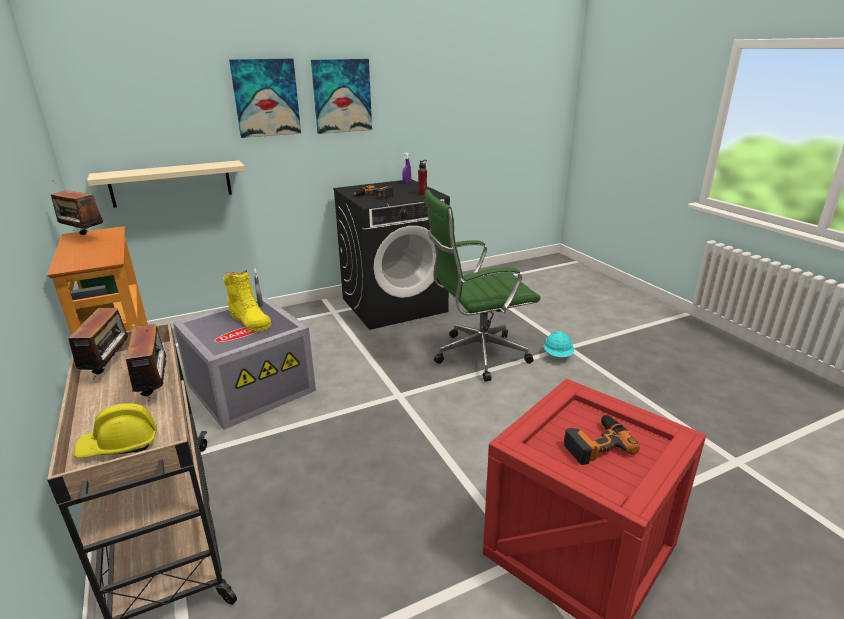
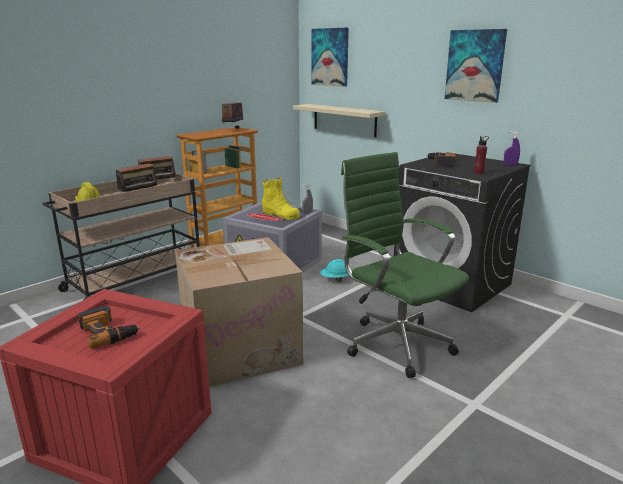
camera: 70 degrees right, 5 degrees down
yellow boot [223,270,271,332] -> yellow boot turned 75 degrees counterclockwise [262,177,300,220]
picture [229,58,301,138] -> picture moved to [312,28,349,87]
turquoise hard hat [543,331,574,357] -> turquoise hard hat moved to [320,259,348,282]
none -> cardboard box [175,237,303,387]

